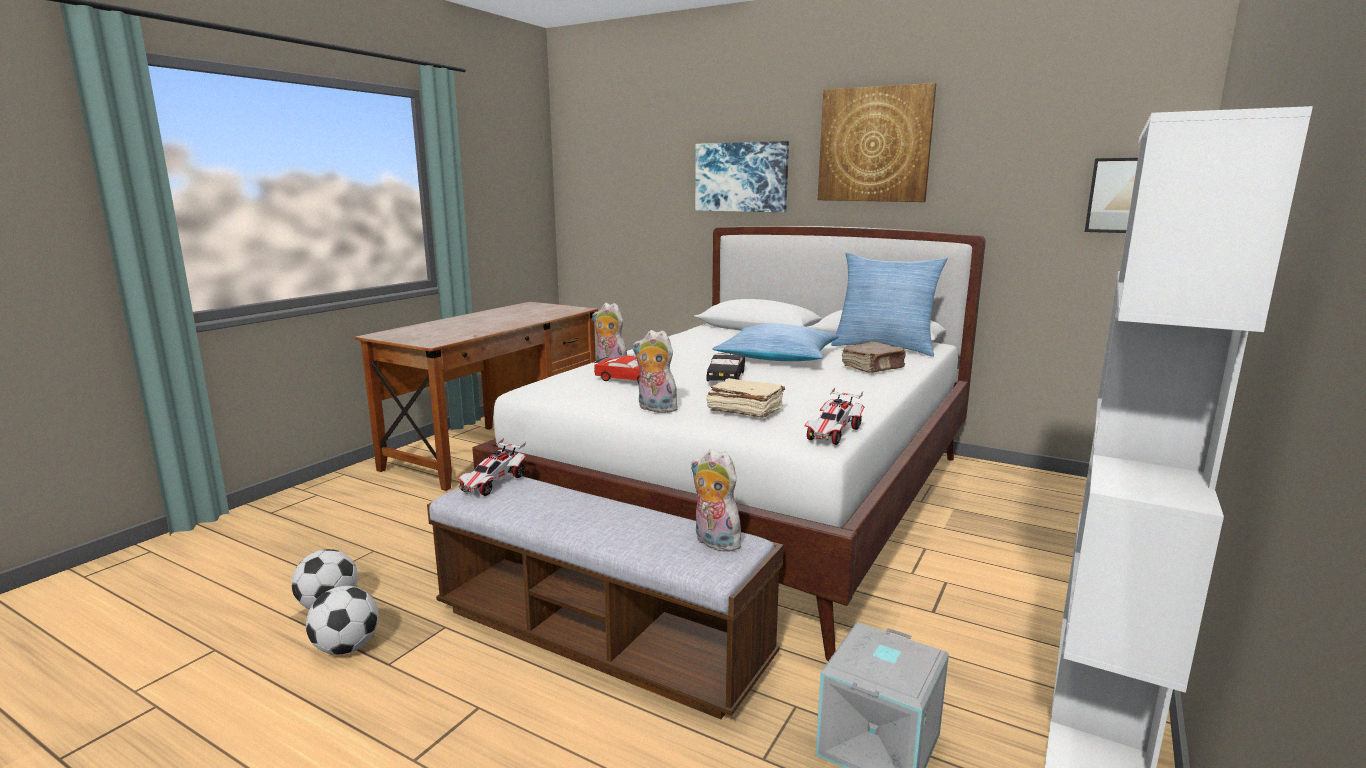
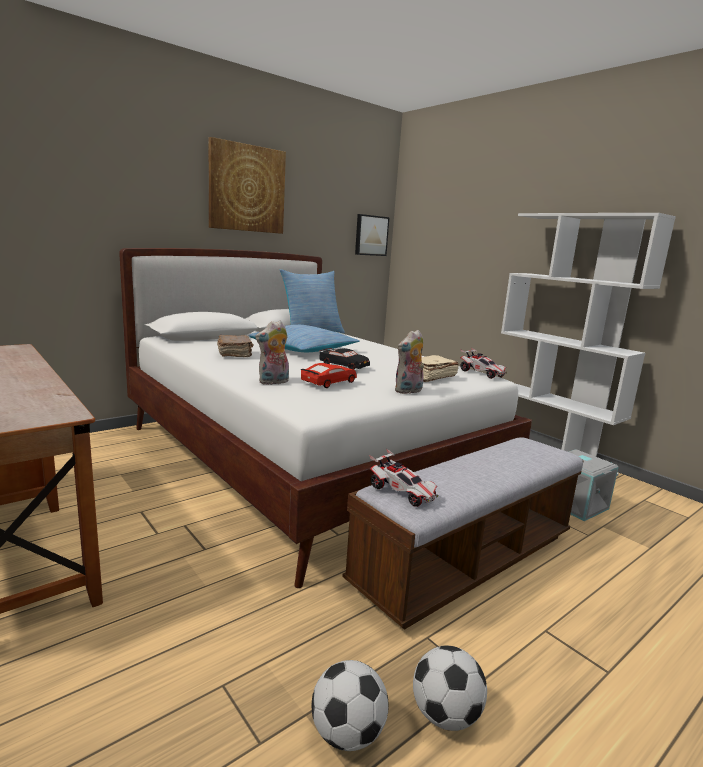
camera: 70 degrees left, 0 degrees up
plush toy [691,449,743,552] -> none
picture [695,141,789,212] -> none
brown book [842,341,906,373] -> brown book moved to [217,335,253,357]

